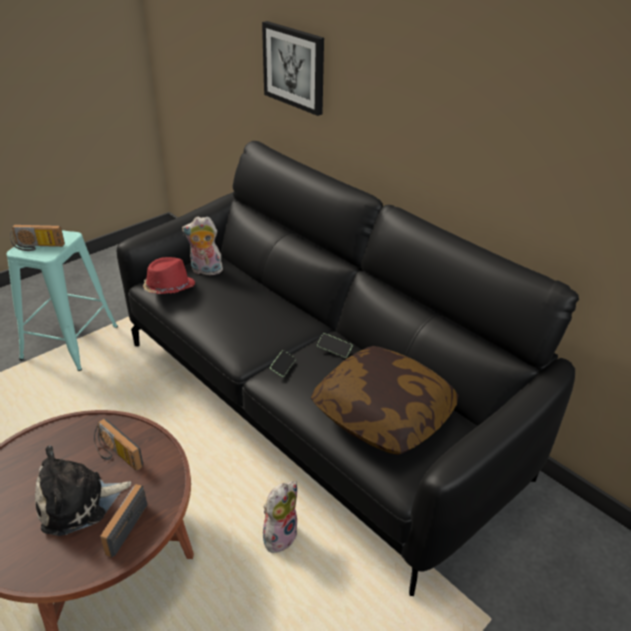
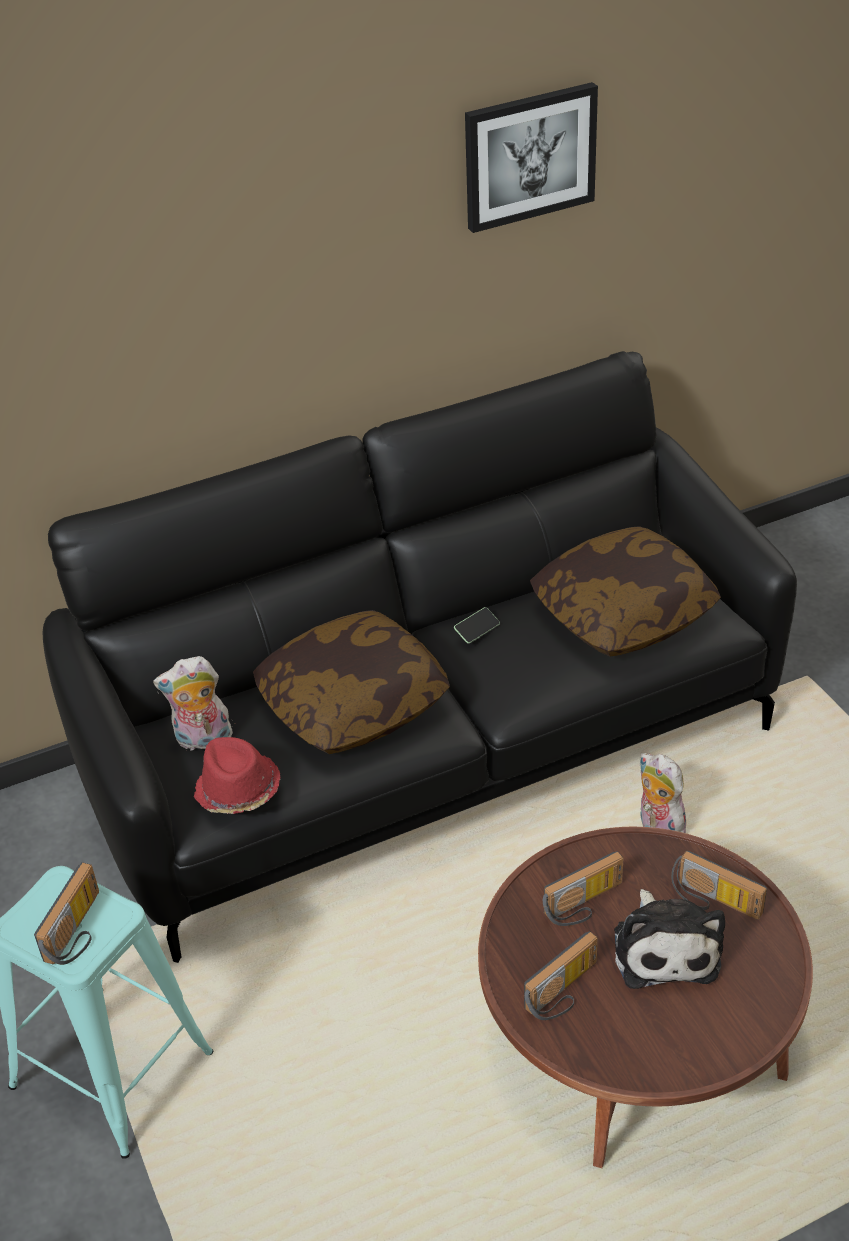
camera: 70 degrees left, 5 degrees up
plush toy [182,216,223,275] -> plush toy turned 60 degrees clockwise [153,656,233,751]
picture [262,21,324,116] -> picture moved to [465,82,598,233]
phone [270,350,296,377] -> none
none -> pillow [253,610,450,754]
none -> radio [524,931,598,1020]

